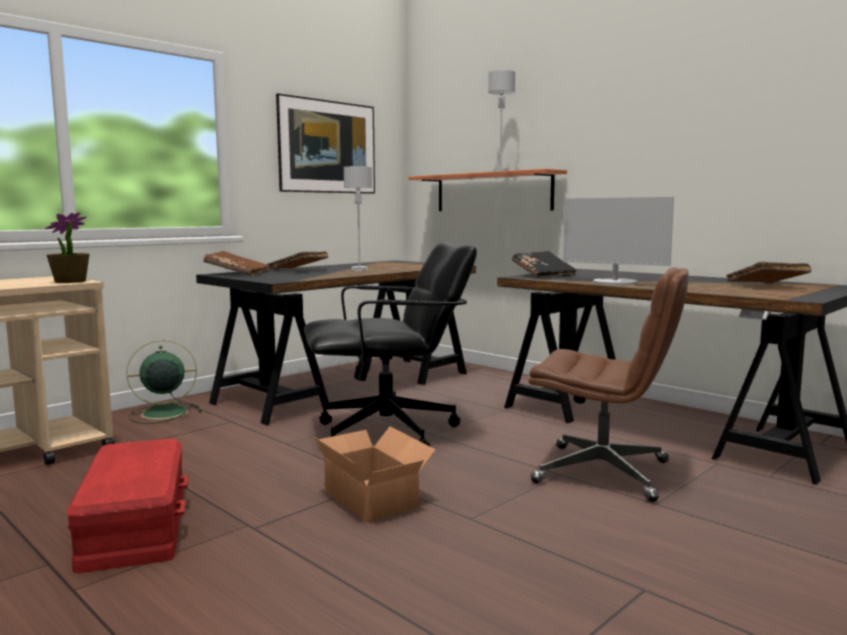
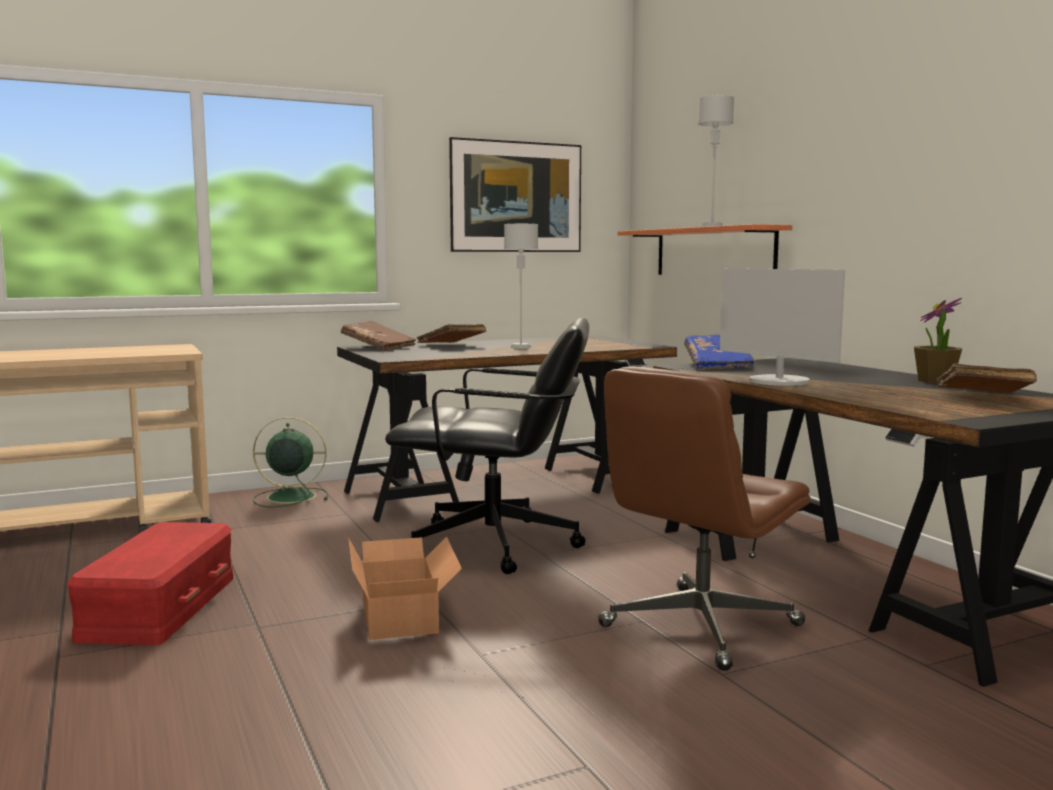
camera: 20 degrees right, 0 degrees up
potted plant [45,212,89,283] -> potted plant moved to [914,298,962,383]
black book [512,251,577,279] -> blue book [684,335,755,370]
brown office chair [529,267,689,502] -> brown office chair turned 90 degrees clockwise [598,367,811,671]

